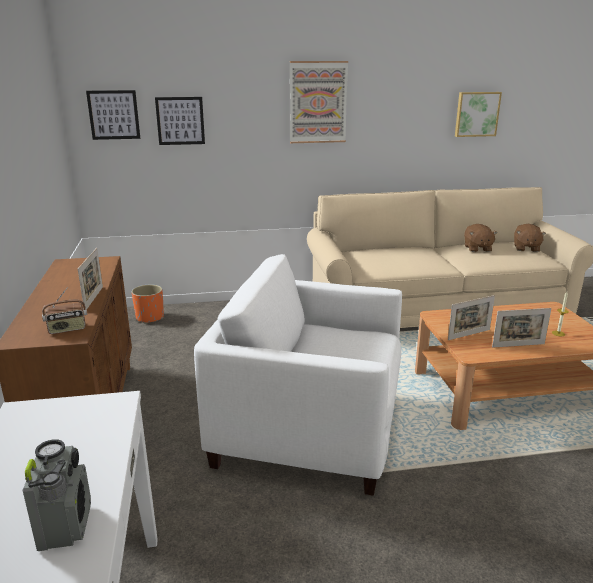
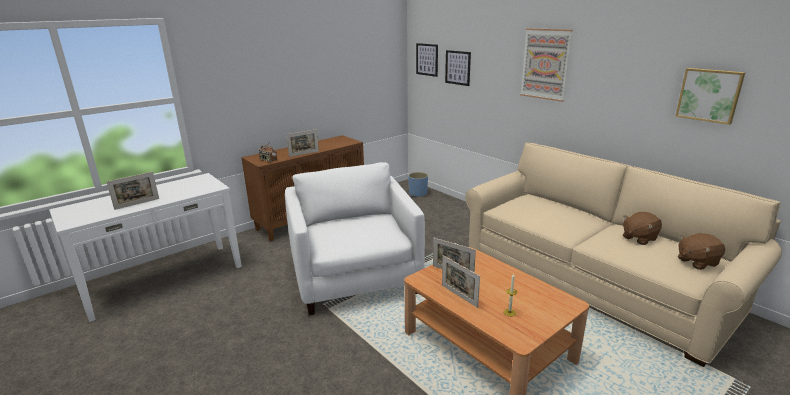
camera: 60 degrees right, 0 degrees up
radio [23,439,91,551] -> picture frame [106,172,159,210]
orange planter [132,285,164,324] -> blue planter [408,172,428,197]

